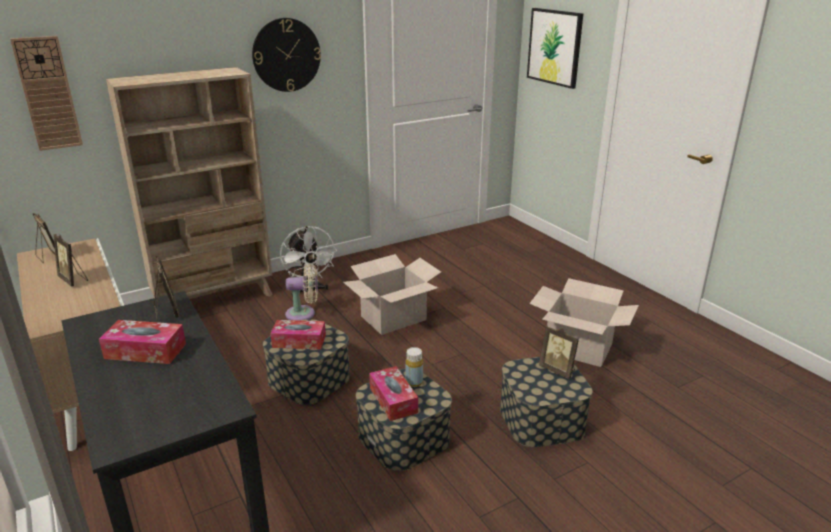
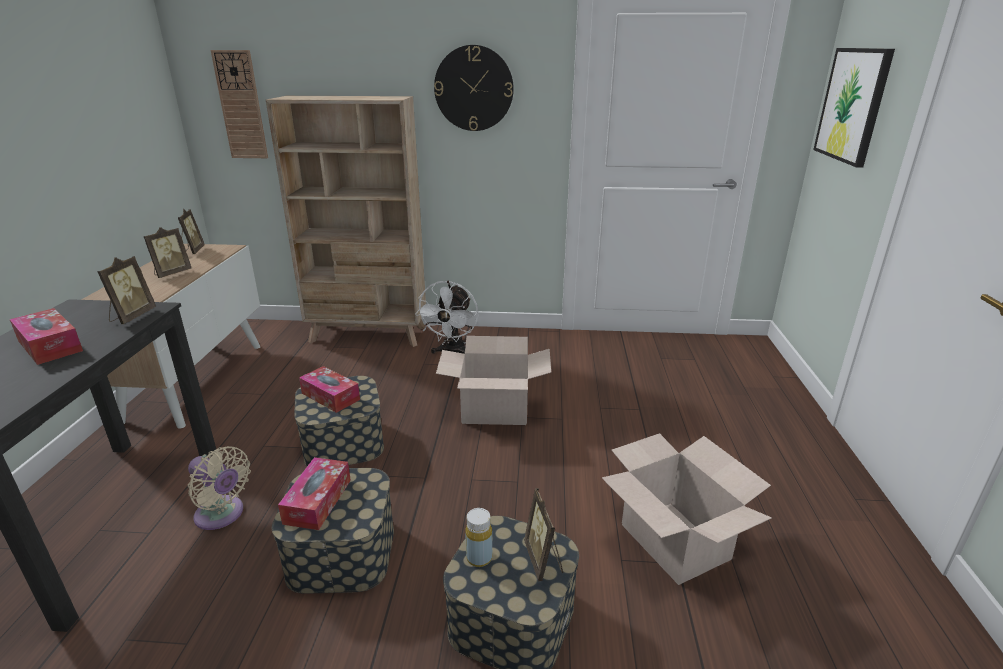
camera: 35 degrees right, 0 degrees up
picture frame [54,234,88,287] -> picture frame turned 135 degrees counterclockwise [144,227,191,278]
beige fan [285,264,318,320] -> beige fan moved to [188,446,251,530]
yellow bottle [405,347,423,387] -> yellow bottle moved to [465,508,492,567]

